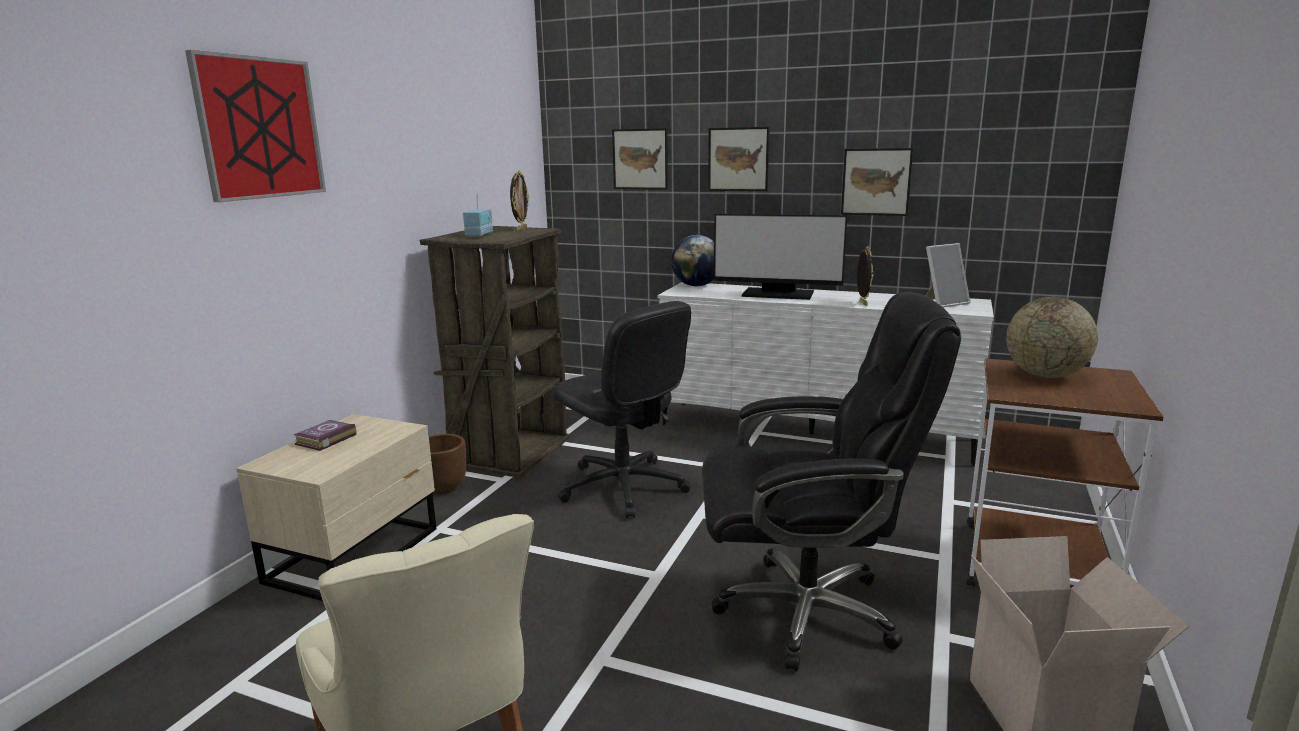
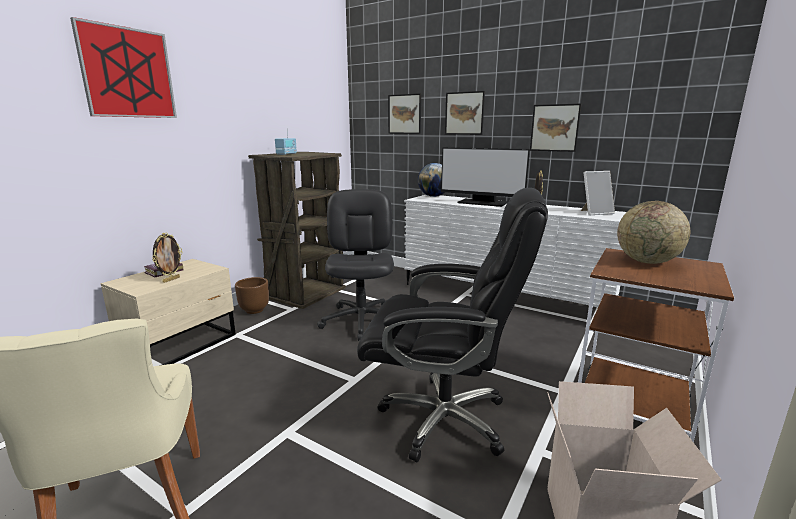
camera: 10 degrees right, 0 degrees up
picture frame [510,170,529,231] -> picture frame moved to [152,233,183,283]
black office chair [553,301,691,518] -> black office chair turned 150 degrees counterclockwise [317,189,394,341]

